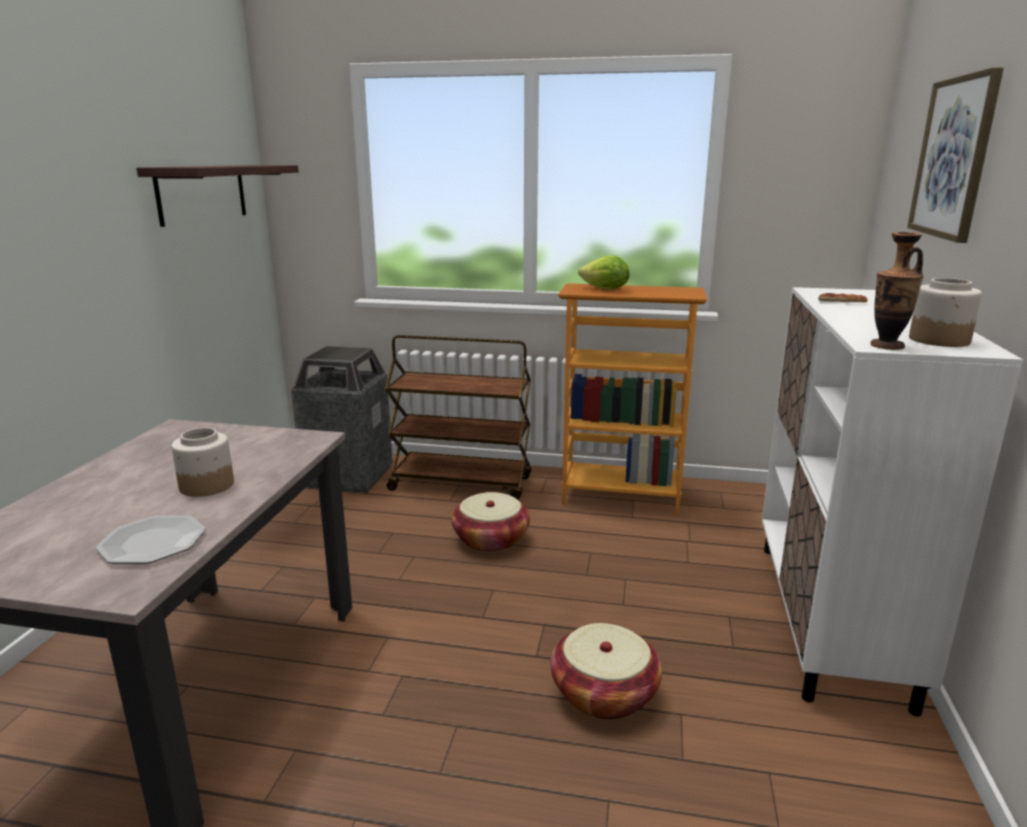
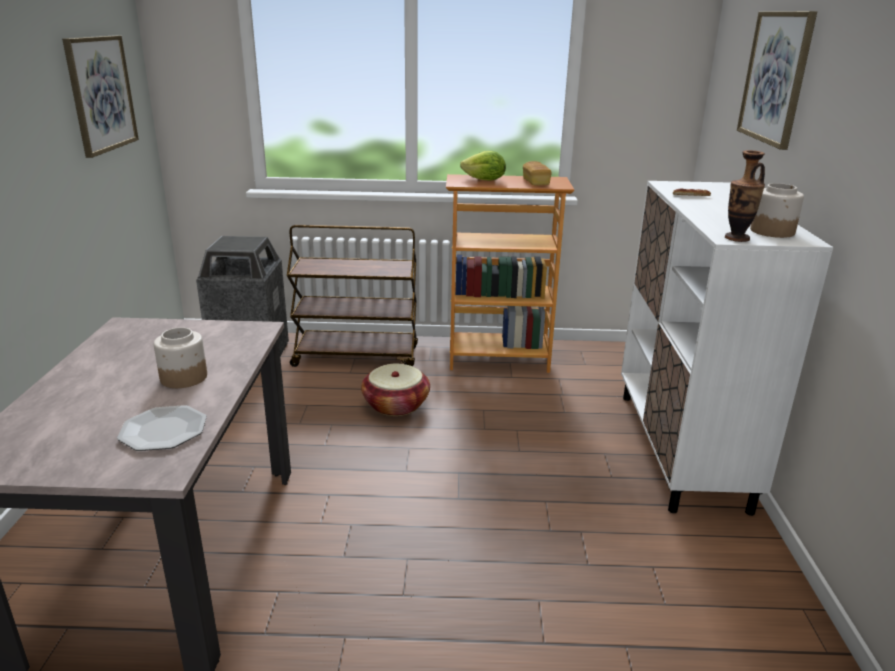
camera: 10 degrees left, 5 degrees up
shelf [136,165,299,227] -> picture [62,35,139,158]
basket [550,623,662,720] -> none
none -> bread [523,161,552,185]

